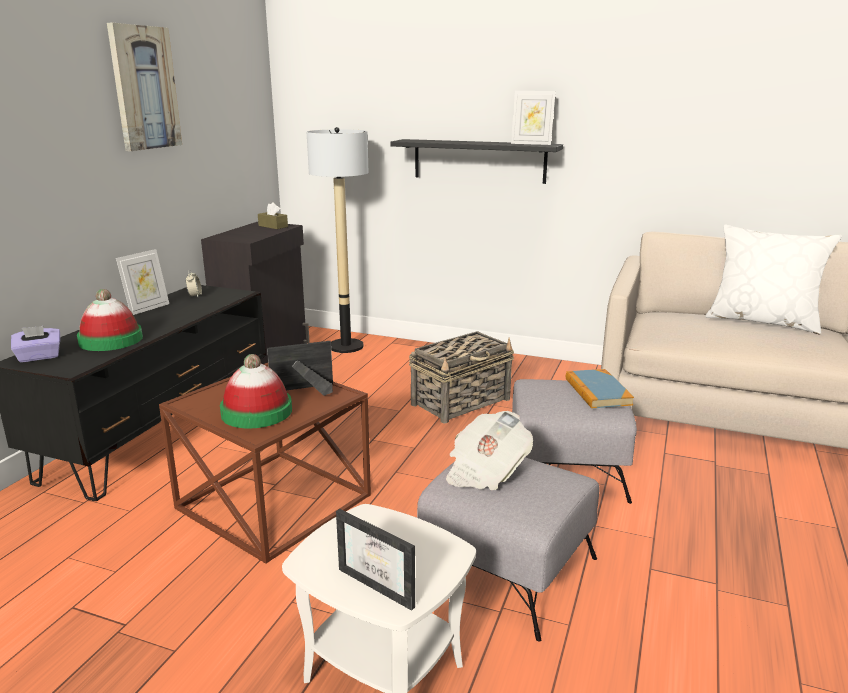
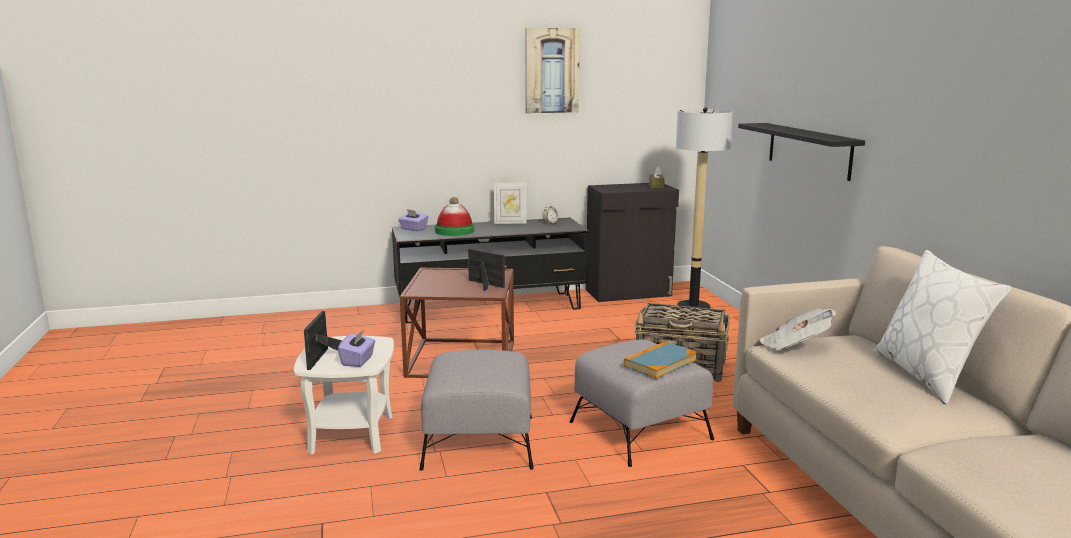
camera: 55 degrees right, 5 degrees down
hat [220,354,292,429] -> none
newspaper [446,411,533,490] -> newspaper moved to [760,308,836,351]
picture frame [511,91,556,145] -> none
none -> purple tissue box [338,330,375,367]

